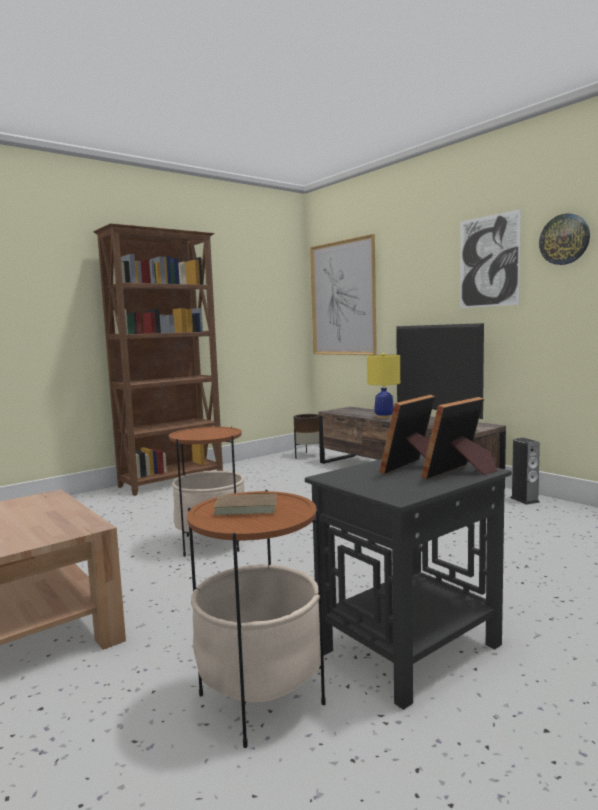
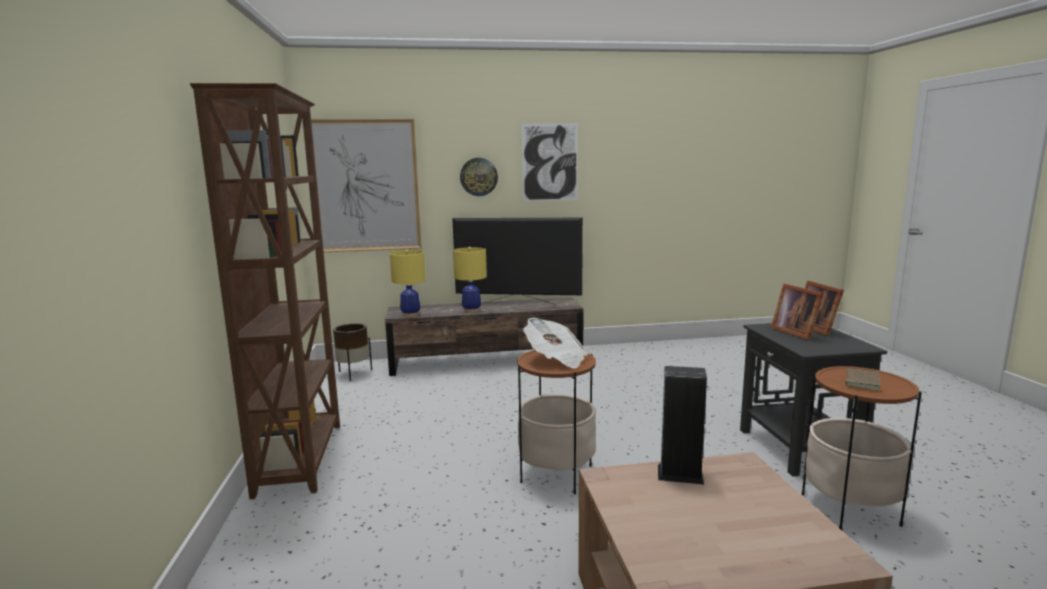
camera: 60 degrees left, 5 degrees up
speaker [510,438,540,505] -> speaker moved to [658,366,707,484]
wall clock [539,214,590,265] -> wall clock moved to [460,158,498,196]
none -> yellow table lamp [390,250,426,317]
none -> newspaper [523,318,588,369]

